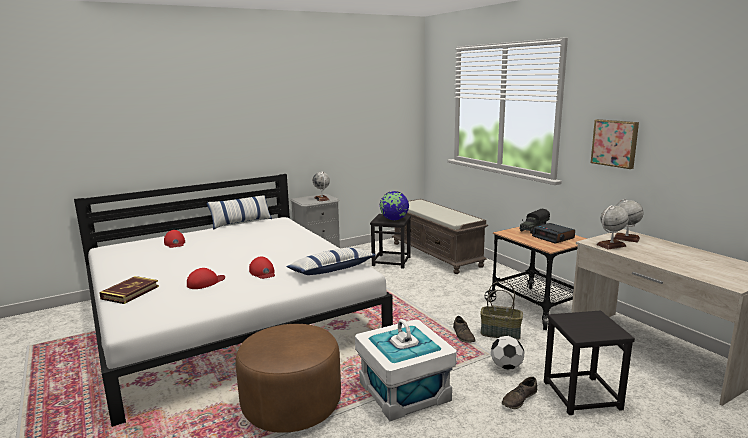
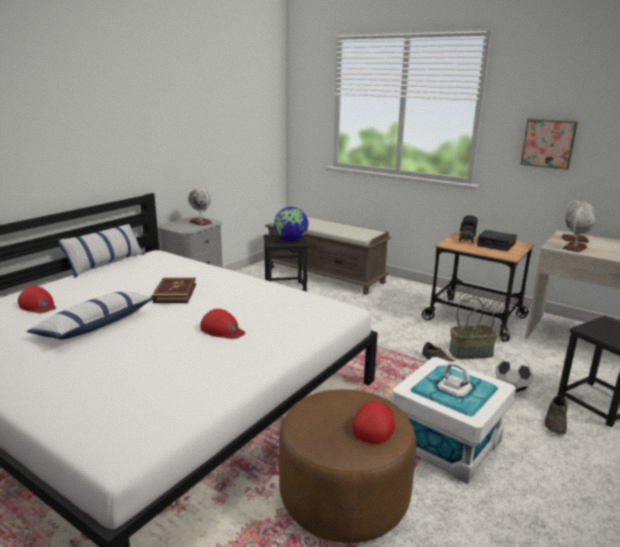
camera: 25 degrees left, 5 degrees up
book [99,276,159,304] -> book moved to [152,277,196,303]
red cap [187,268,225,289] -> red cap moved to [352,401,395,444]
pillow [286,248,376,275] -> pillow moved to [26,291,155,340]

